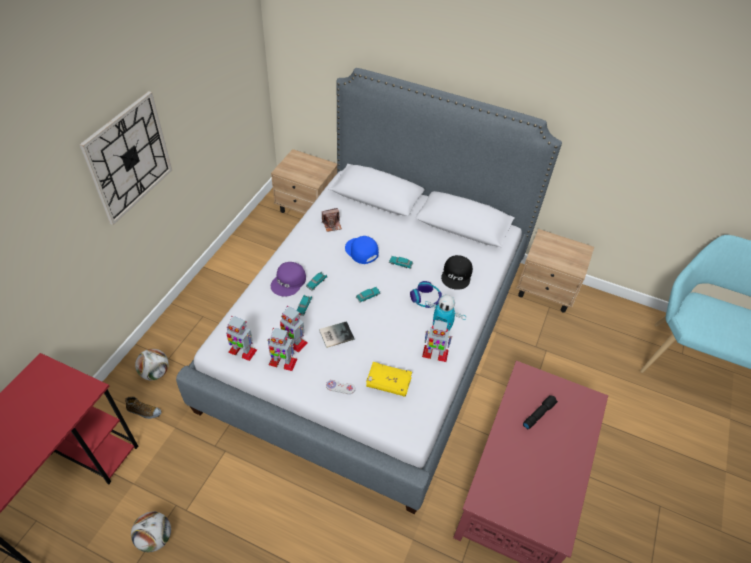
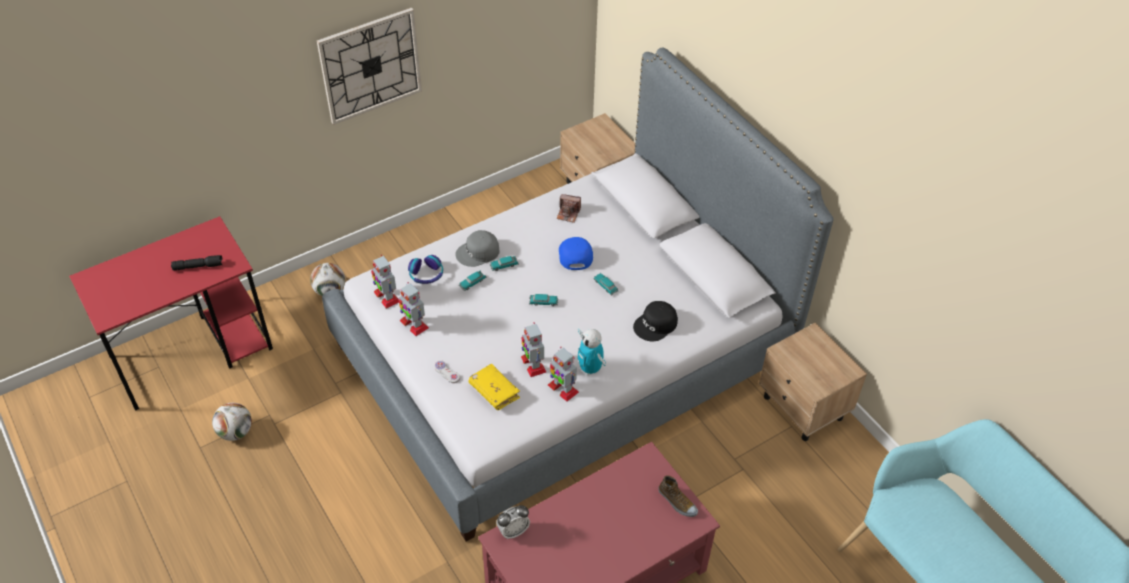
camera: 35 degrees right, 0 degrees up
shoe [125,396,162,419] -> shoe moved to [658,475,698,517]
purple cap [271,262,306,297] -> grey cap [455,230,500,267]
toy robot [280,306,308,353] -> toy robot moved to [521,322,546,377]
book [319,321,354,348] -> none
headphones [410,281,442,308] -> headphones moved to [408,255,443,284]
black flashlight [523,395,558,429] -> black flashlight moved to [171,255,223,270]
none -> alarm clock [496,505,530,539]

